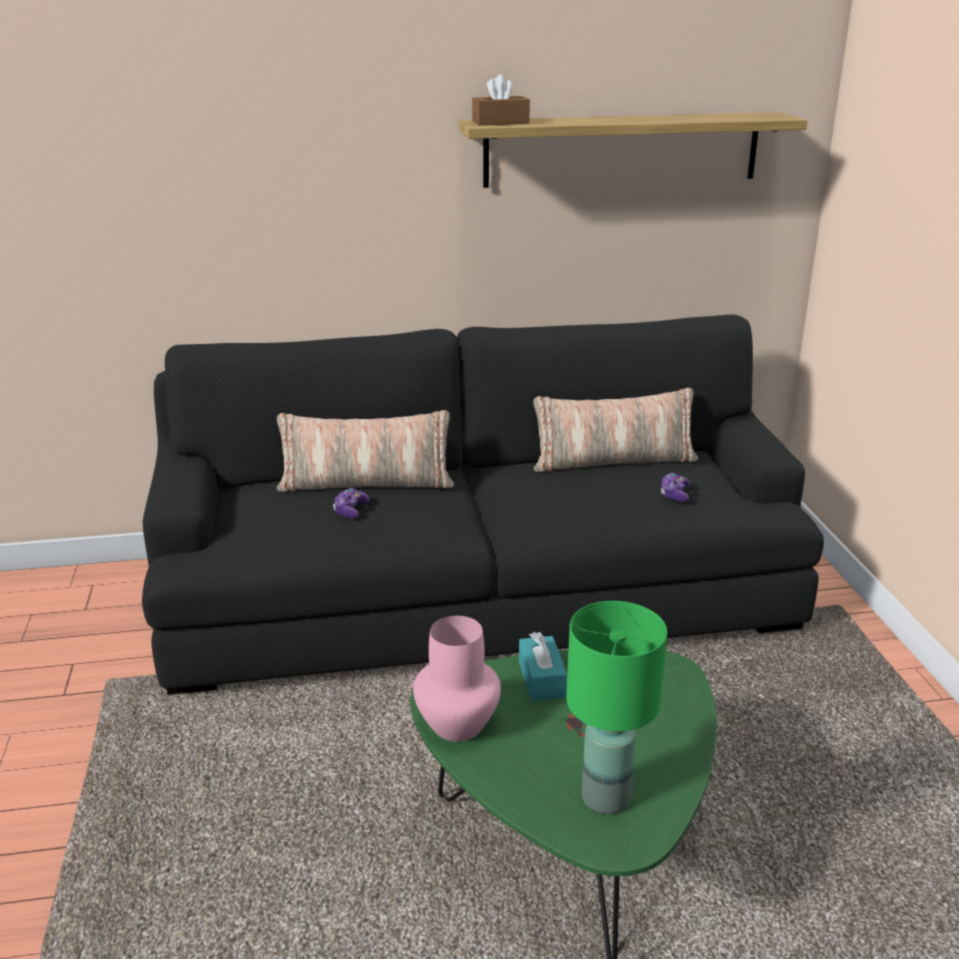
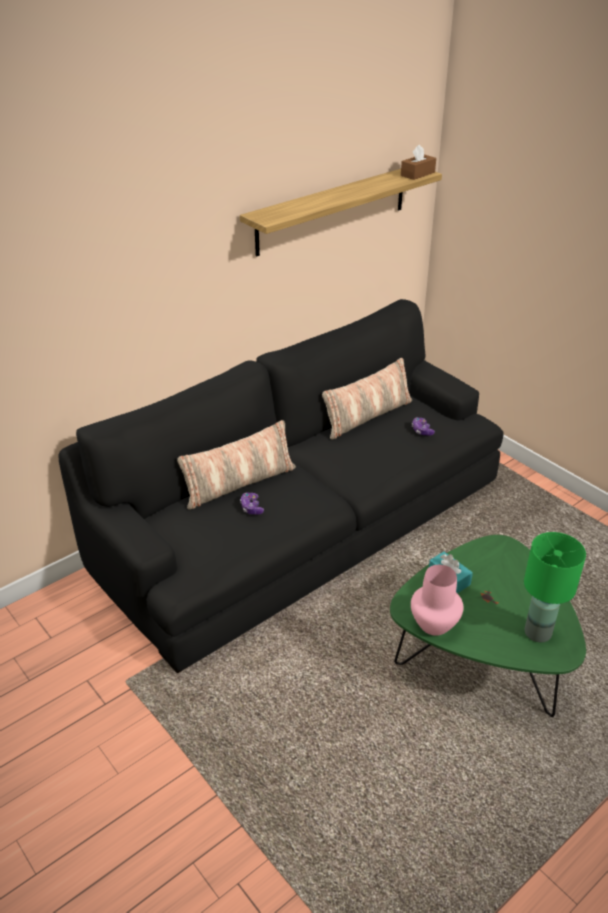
camera: 30 degrees left, 10 degrees up
brown tissue box [472,74,530,125] -> brown tissue box moved to [401,145,436,180]

